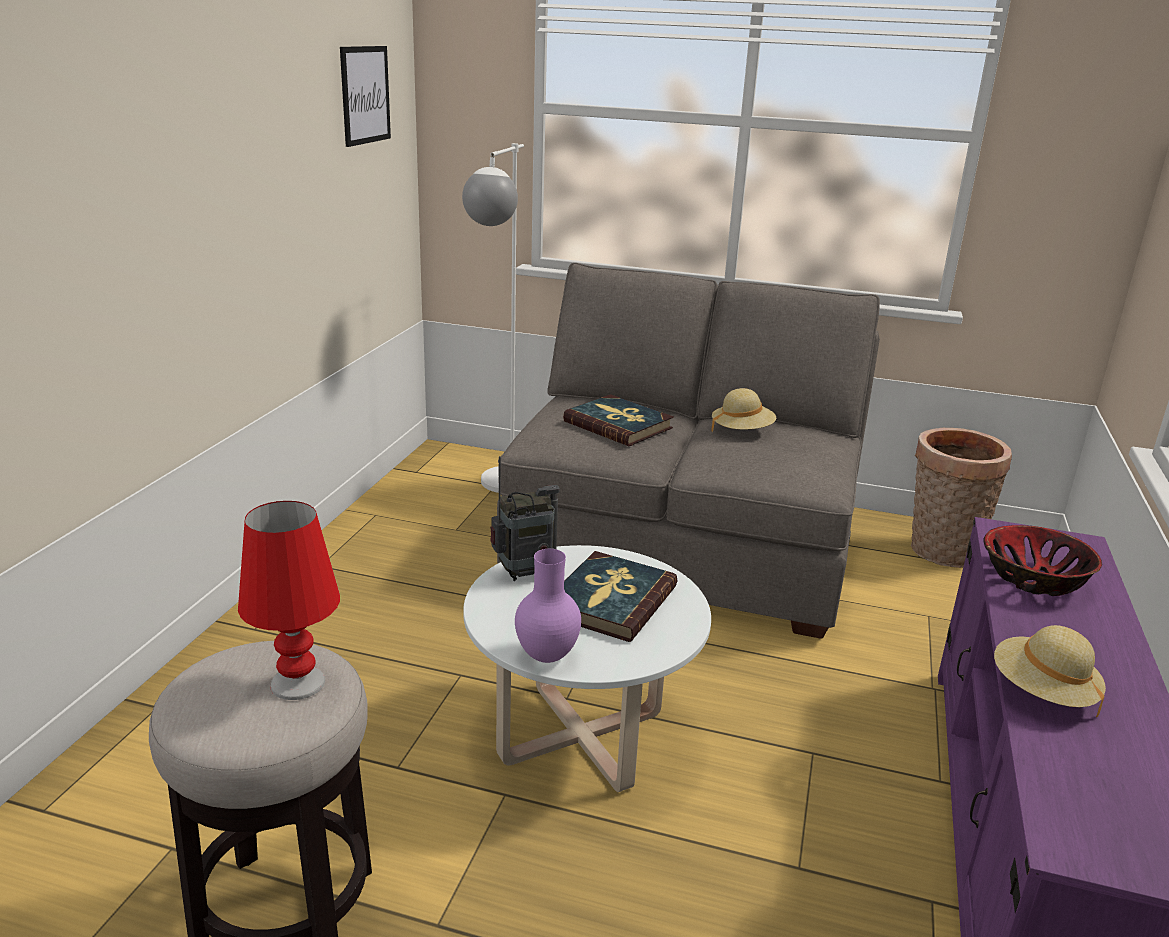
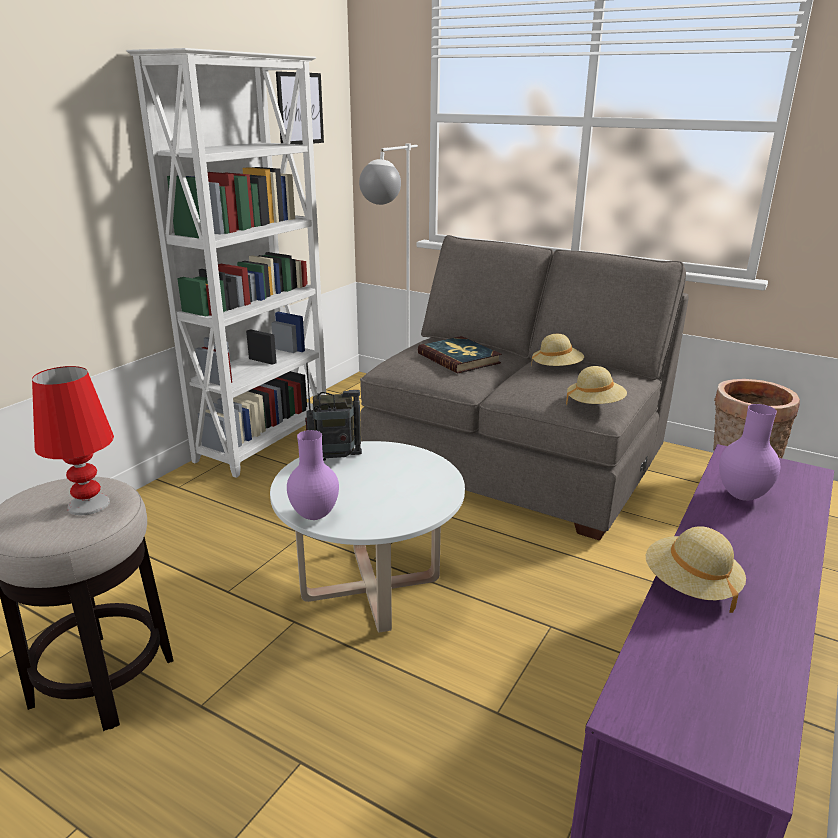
camera: 15 degrees right, 0 degrees up
book [564,551,677,642] -> none
bowl [984,525,1102,596] -> purple vase [719,404,780,501]
none -> white bookcase [127,48,326,478]
none -> beige hat [566,366,627,406]

